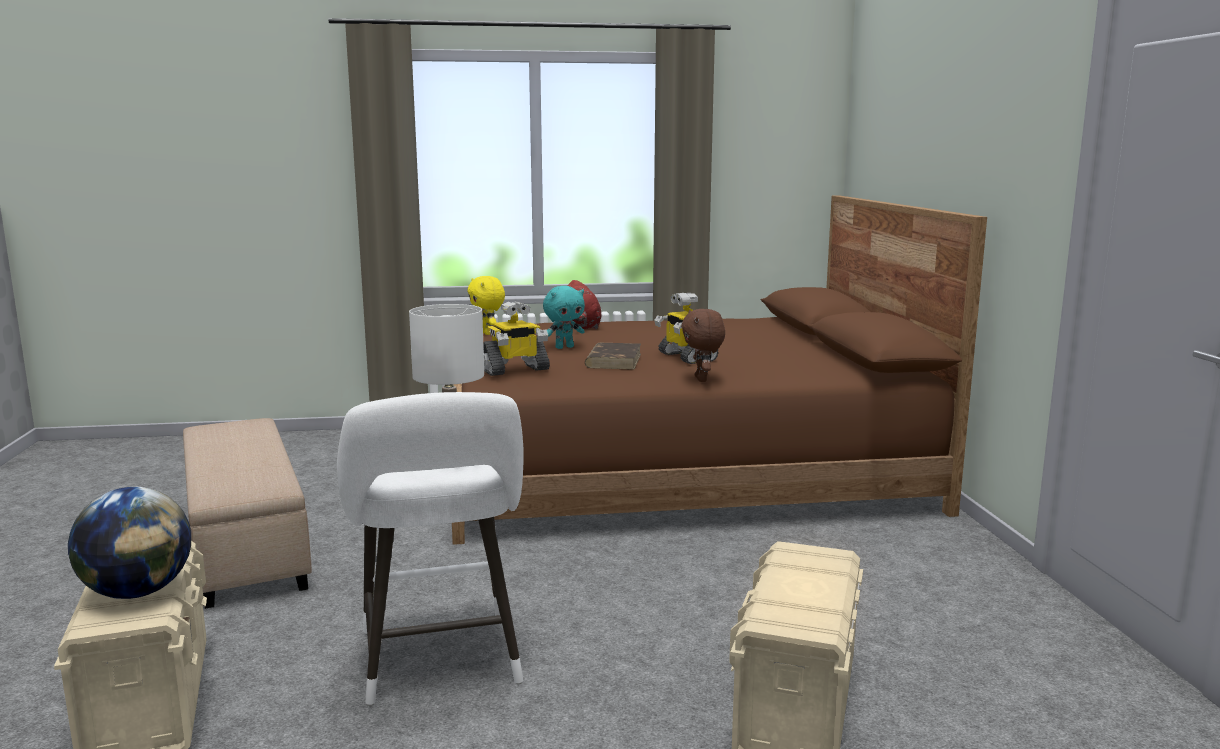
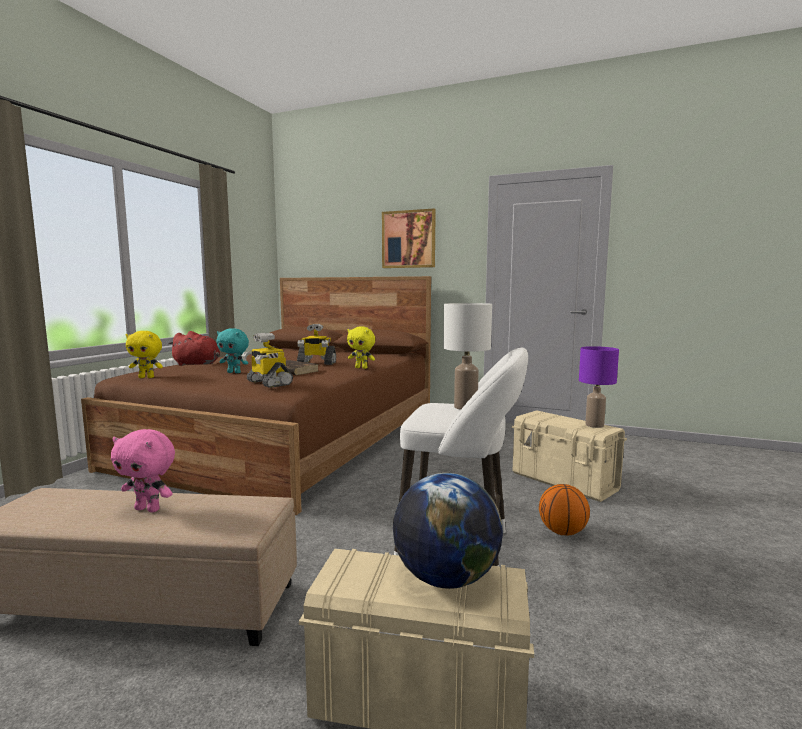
camera: 60 degrees left, 5 degrees down
toy robot [483,301,550,376] -> toy robot turned 135 degrees clockwise [241,333,293,388]
turquoise plush toy [543,286,585,349] -> turquoise plush toy turned 105 degrees clockwise [216,328,249,373]
brown plush toy [681,309,725,382] -> yellow plush toy [347,326,375,369]
none -> pink plush toy [111,429,175,512]
none -> picture [382,209,436,268]
none -> basketball [539,484,590,536]
none -> purple table lamp [579,346,619,428]

